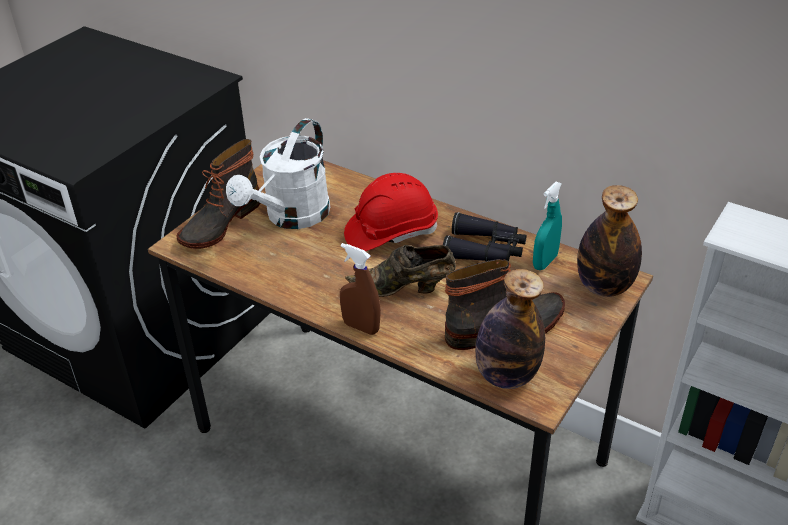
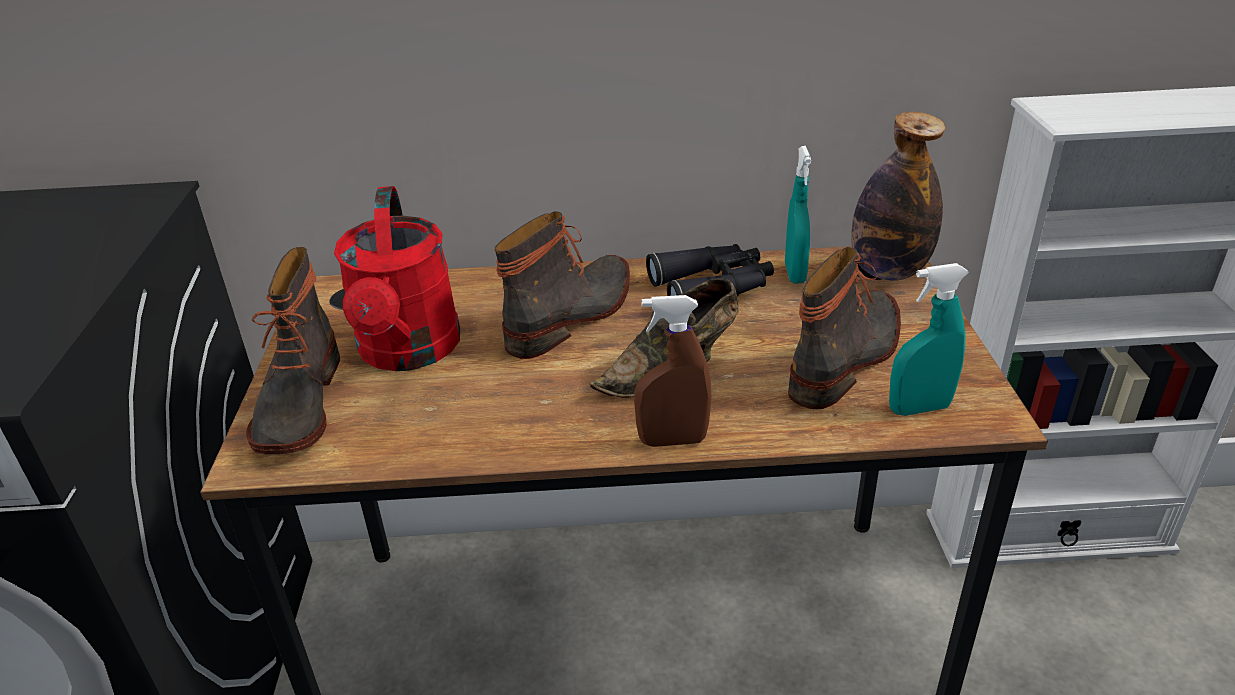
camera: 35 degrees left, 5 degrees down
white watering can [226,118,330,229] -> red watering can [334,186,460,371]
red hard hat [344,173,438,251] -> boot [494,211,630,359]
bottle [475,269,545,389] -> turquoise spray bottle [889,263,969,416]

